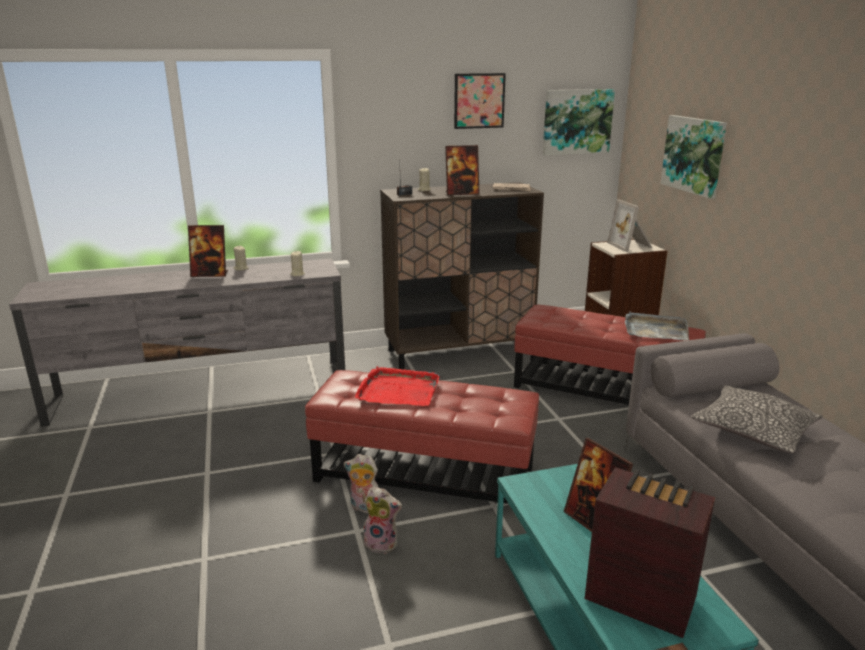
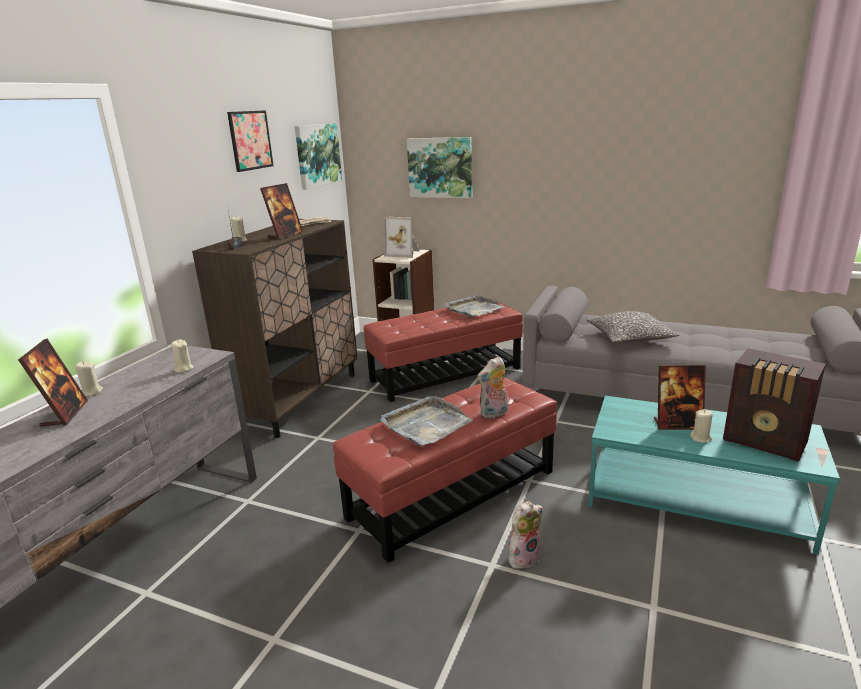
camera: 50 degrees left, 0 degrees up
picture frame [188,225,228,277] -> picture frame turned 45 degrees counterclockwise [18,339,88,427]
plush toy [344,454,379,513] -> plush toy moved to [477,356,508,419]
red tray [355,366,440,406] -> grey tray [381,396,473,447]
radio [585,467,715,638] -> radio turned 120 degrees counterclockwise [723,348,826,462]
none -> beige candle [690,409,713,443]

